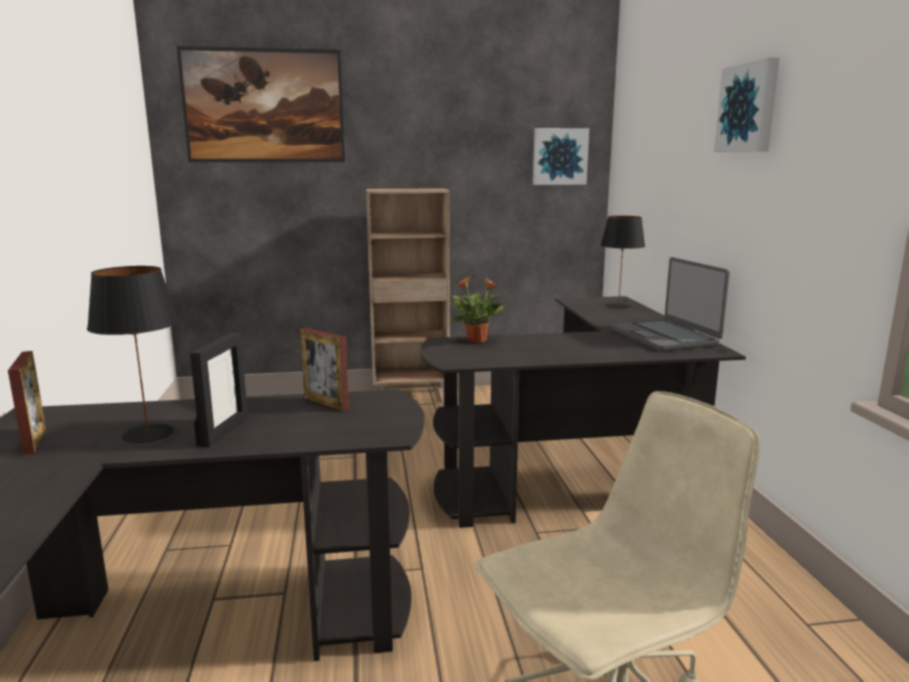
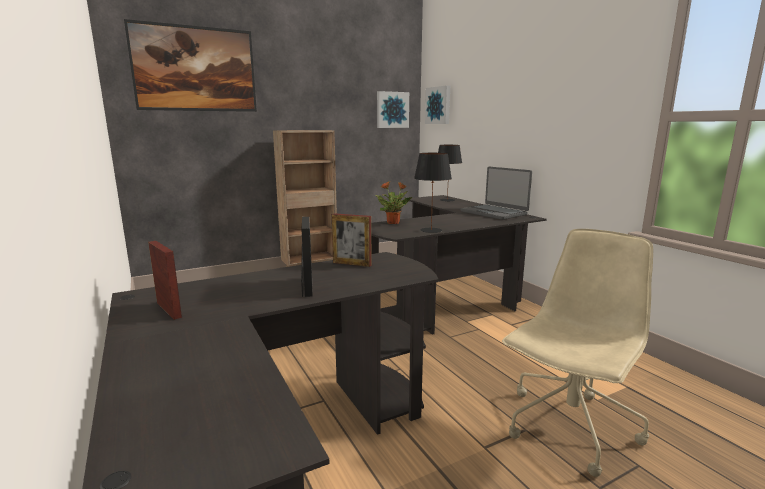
camera: 20 degrees left, 0 degrees up
black table lamp [87,266,178,443] -> black table lamp moved to [414,153,452,233]
picture [714,57,780,152] -> picture moved to [425,85,450,124]

